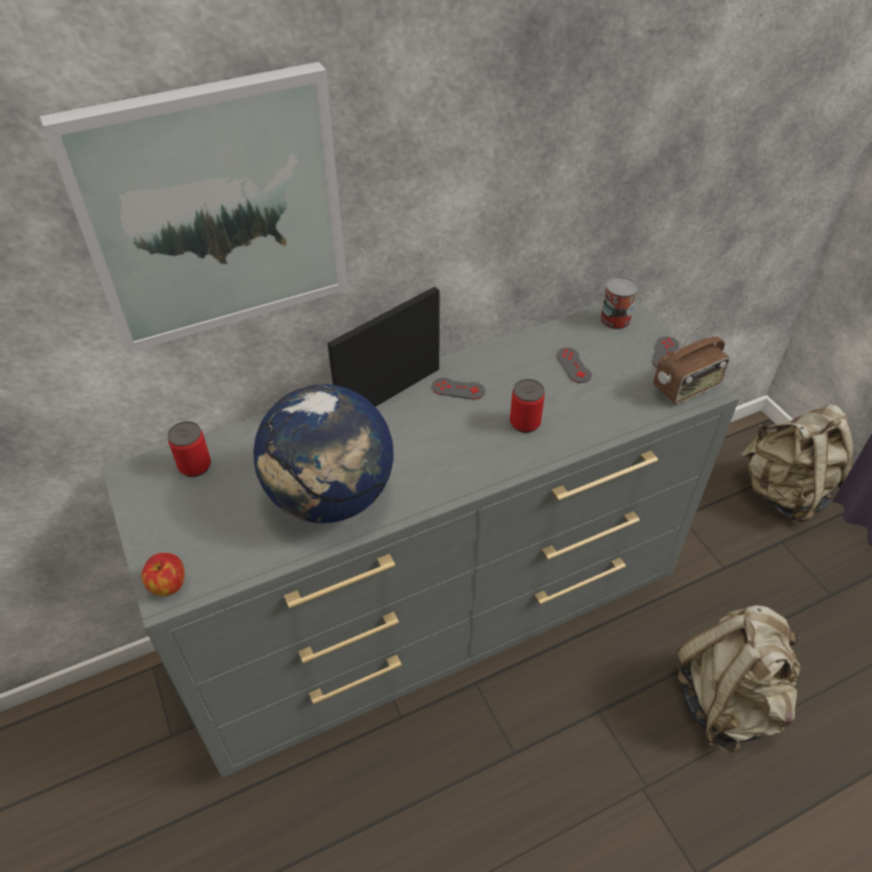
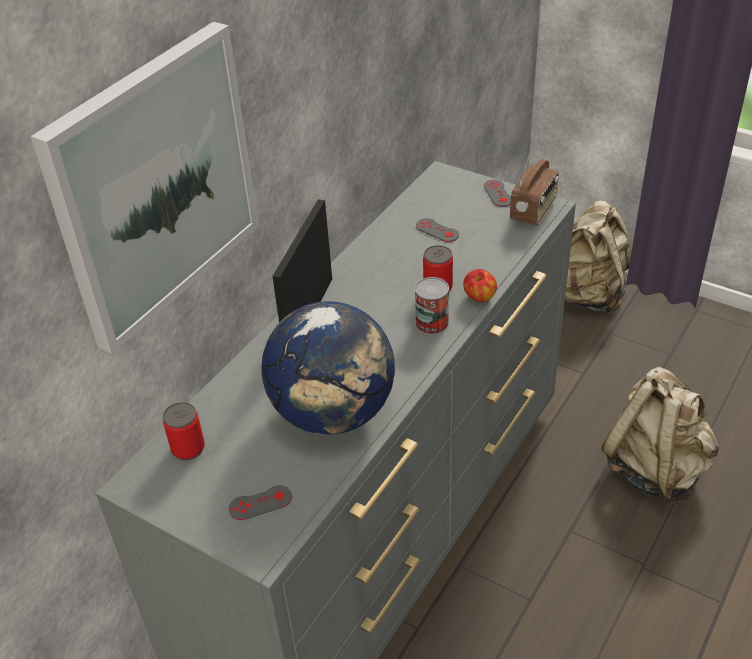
camera: 30 degrees left, 5 degrees down
apple [141,553,185,596] -> apple moved to [463,269,497,302]
grey game controller [432,378,485,400] -> grey game controller moved to [229,485,292,520]
can [600,276,638,330] -> can moved to [415,277,449,335]

